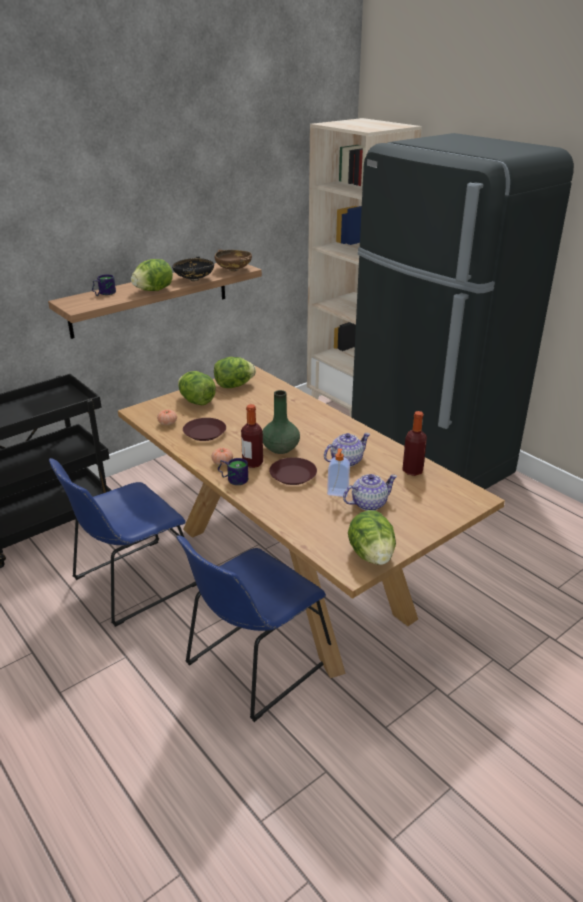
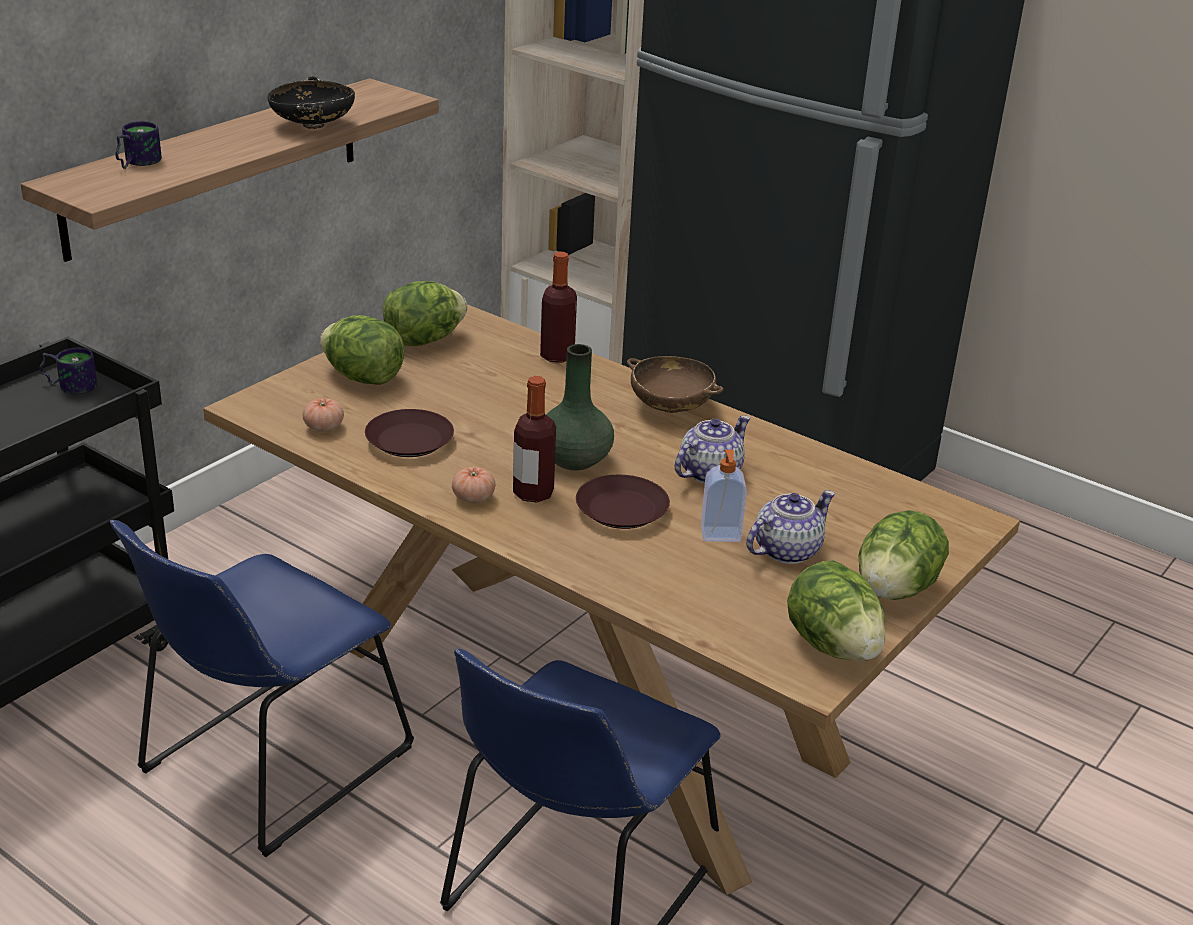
camera: 15 degrees left, 0 degrees up
lettuce [131,259,173,291] -> lettuce moved to [859,510,949,600]
brown bowl [215,249,252,271] -> brown bowl moved to [627,356,724,413]
mug [218,458,248,485] -> mug moved to [39,348,97,395]
bottle [402,411,427,476] -> bottle moved to [540,251,577,363]

